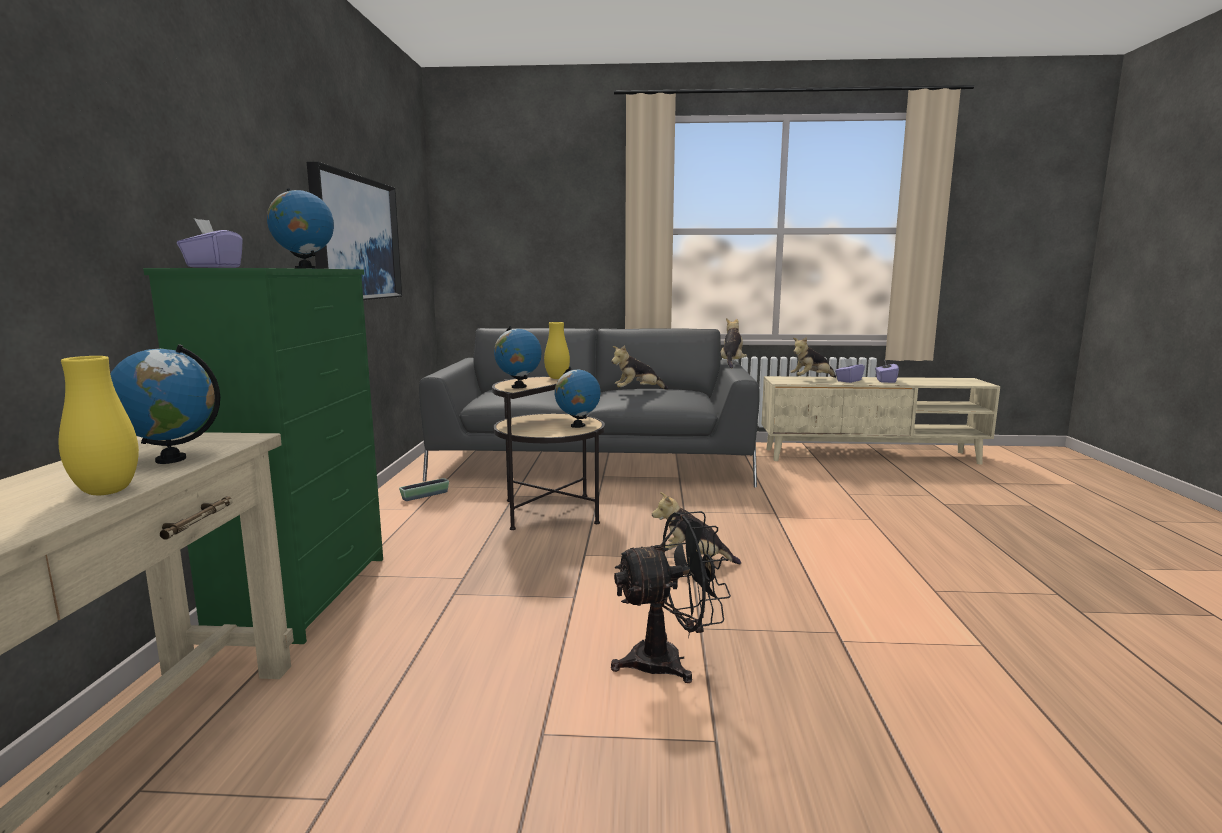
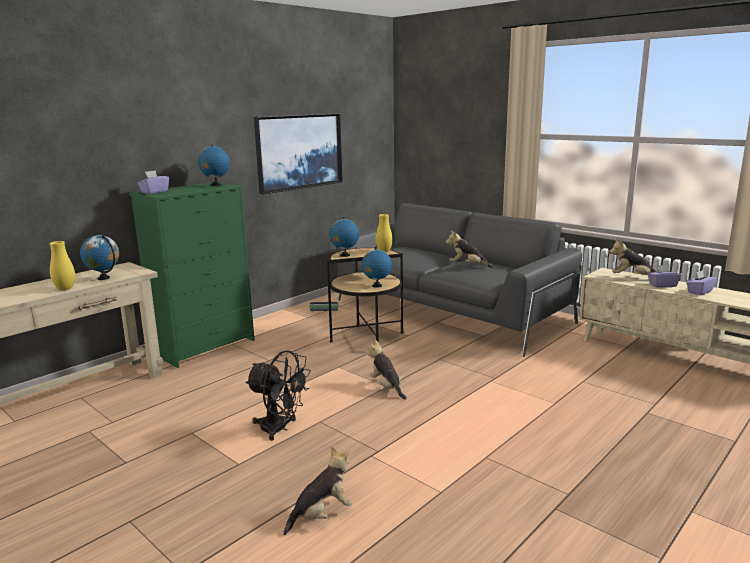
camera: 40 degrees right, 5 degrees up
plush toy [721,318,747,368] -> plush toy moved to [283,447,352,535]

